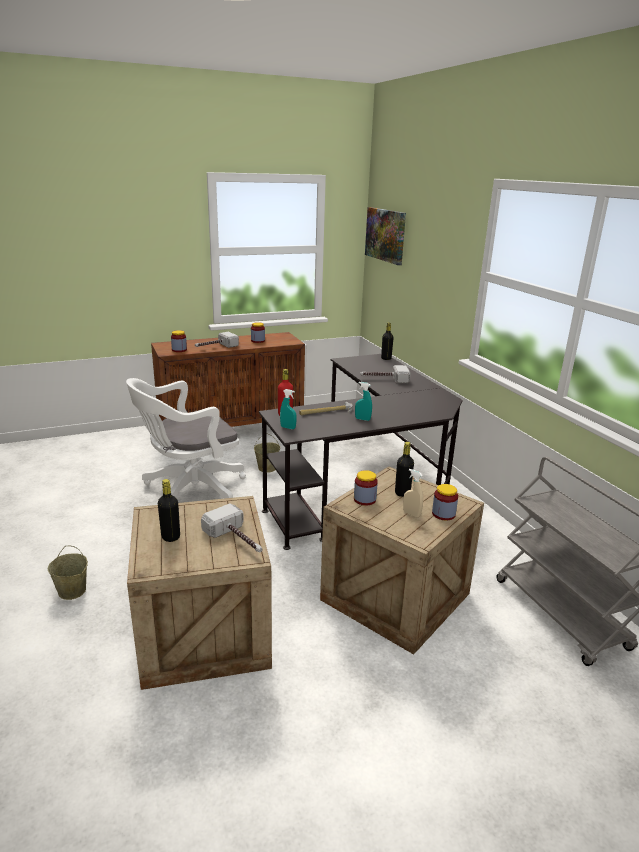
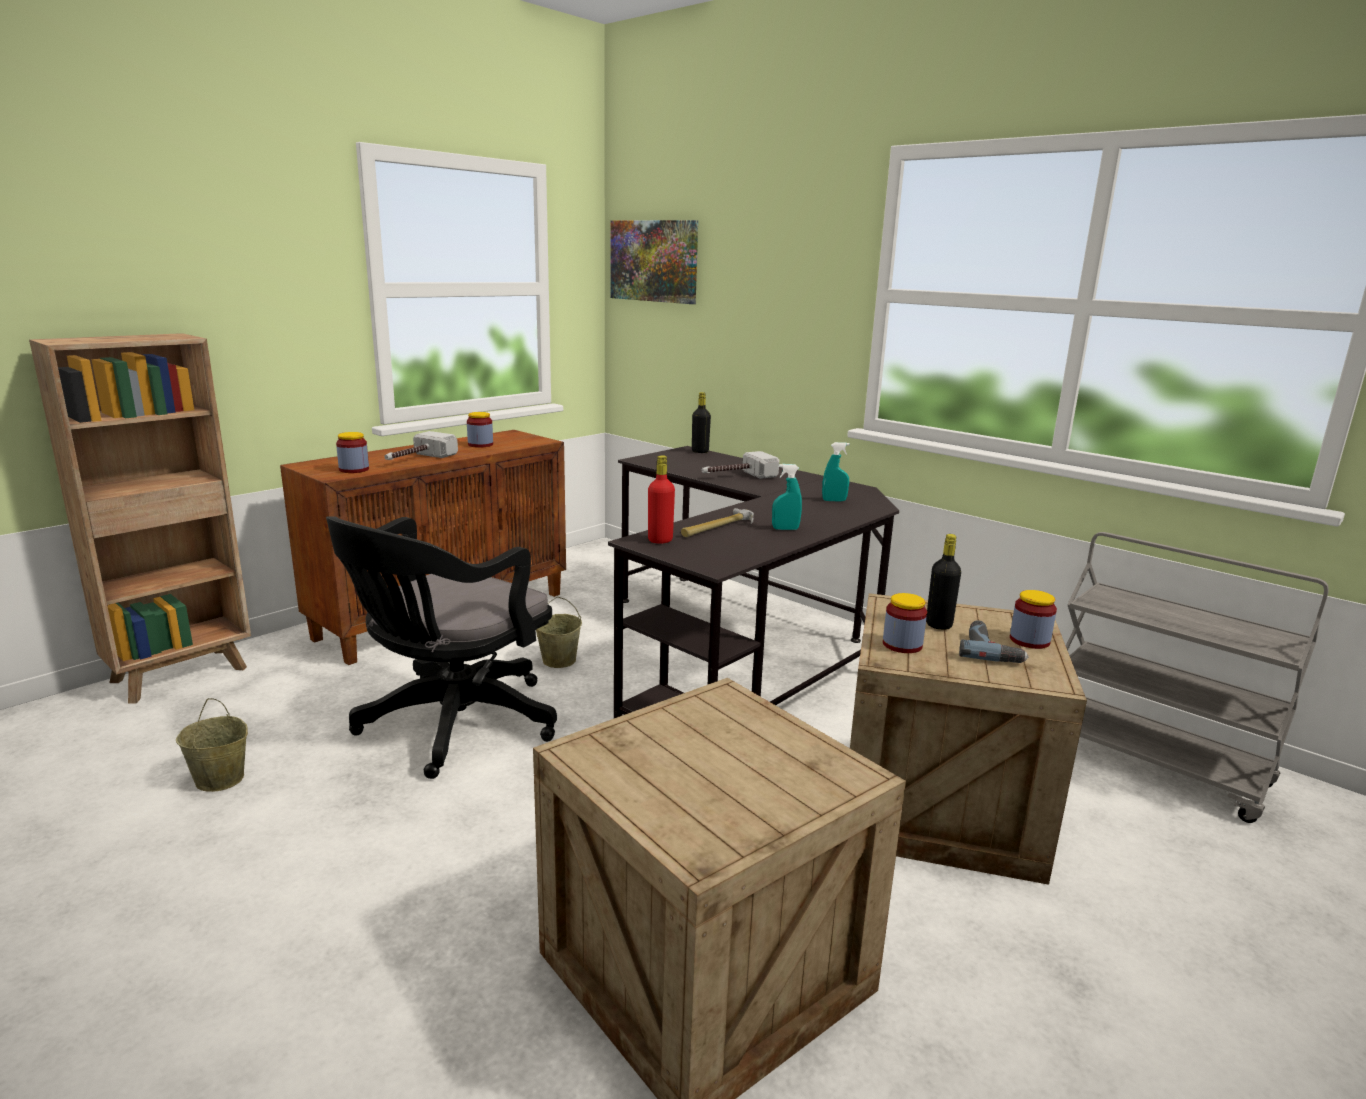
camera: 25 degrees left, 5 degrees down
beige bucket [48,546,88,600] -> beige bucket moved to [176,698,248,792]
white office chair [126,378,246,499] -> black office chair [326,516,557,779]
black bottle [158,479,180,542] -> none
hammer [201,503,263,552] -> none
turquoise spray bottle [280,389,297,429] -> turquoise spray bottle moved to [822,442,850,502]
beige spray bottle [403,469,423,518] -> power drill [959,620,1029,663]
none -> brown bookcase [29,333,251,704]

